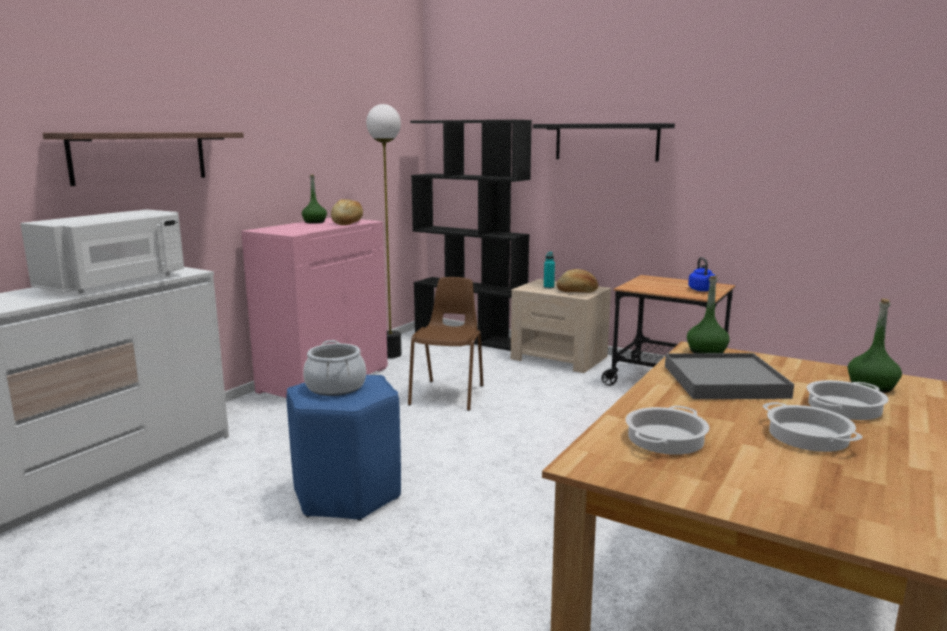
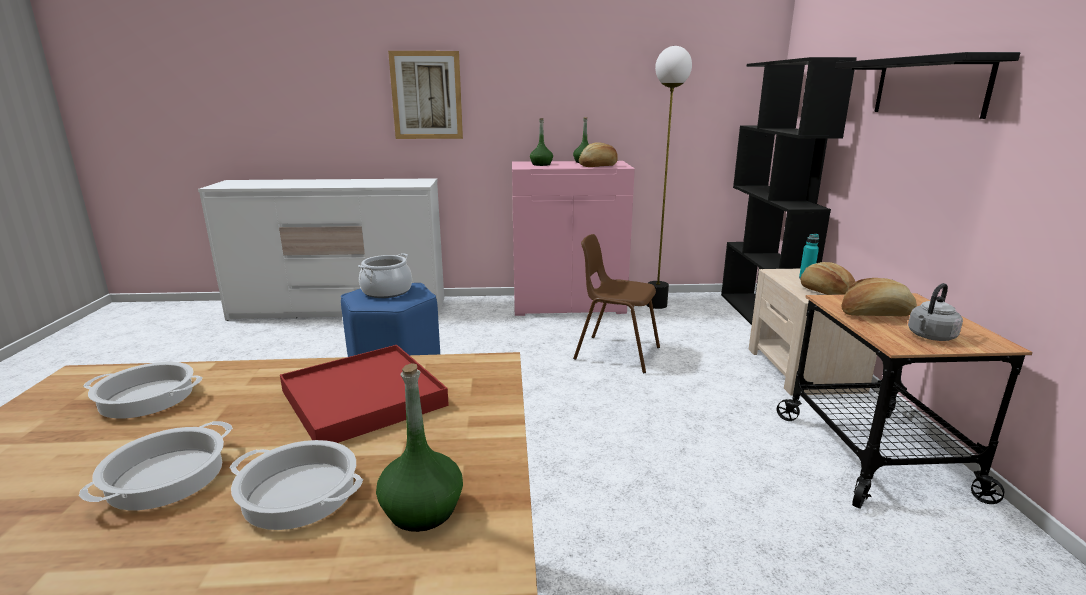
camera: 55 degrees right, 5 degrees up
white microwave [20,209,184,294] -> none
shelf [42,132,244,186] -> picture [388,51,463,139]
brown chair [408,277,483,411] -> brown chair turned 135 degrees counterclockwise [573,234,660,373]
grey tray [665,353,794,399] -> red tray [280,345,449,443]
green bottle [687,276,730,353] -> green bottle moved to [530,118,553,166]
blue kettle [688,257,715,291] -> grey kettle [908,283,963,341]
none -> bread [841,278,917,316]

